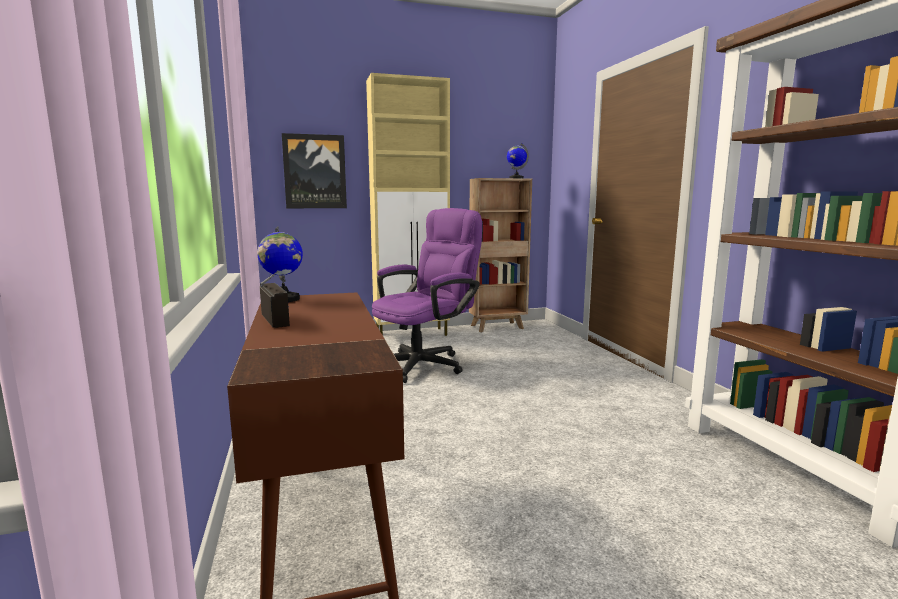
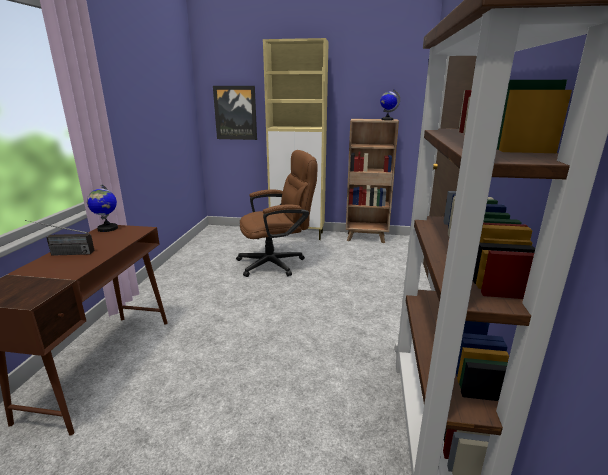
camera: 25 degrees right, 10 degrees up
radio [260,271,290,328] -> radio turned 90 degrees clockwise [25,220,94,256]
purple office chair [372,208,482,383] -> brown office chair [236,150,318,277]

